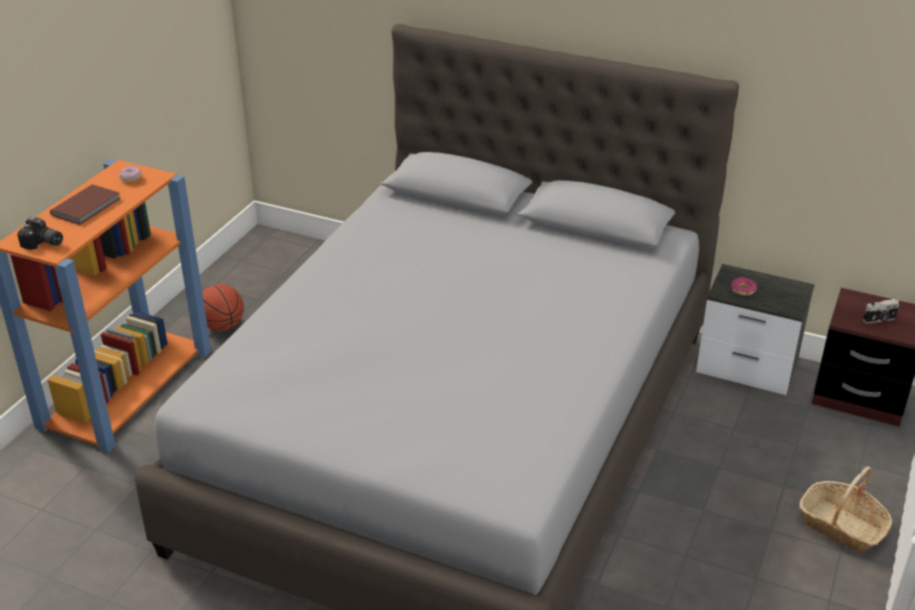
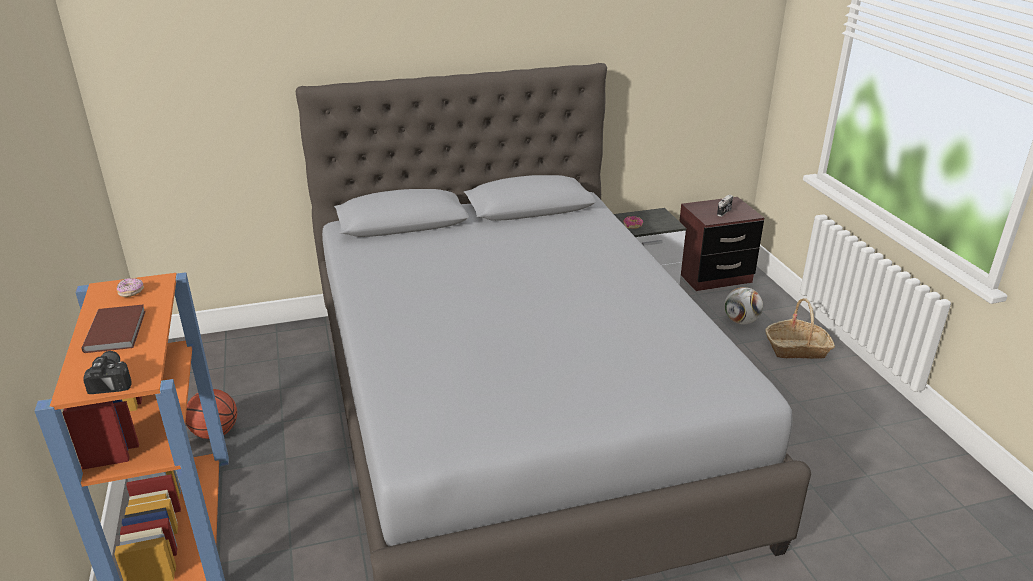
camera: 40 degrees left, 5 degrees down
camera [17,217,63,250] -> camera turned 90 degrees counterclockwise [83,351,132,394]
none -> football [724,287,763,324]

